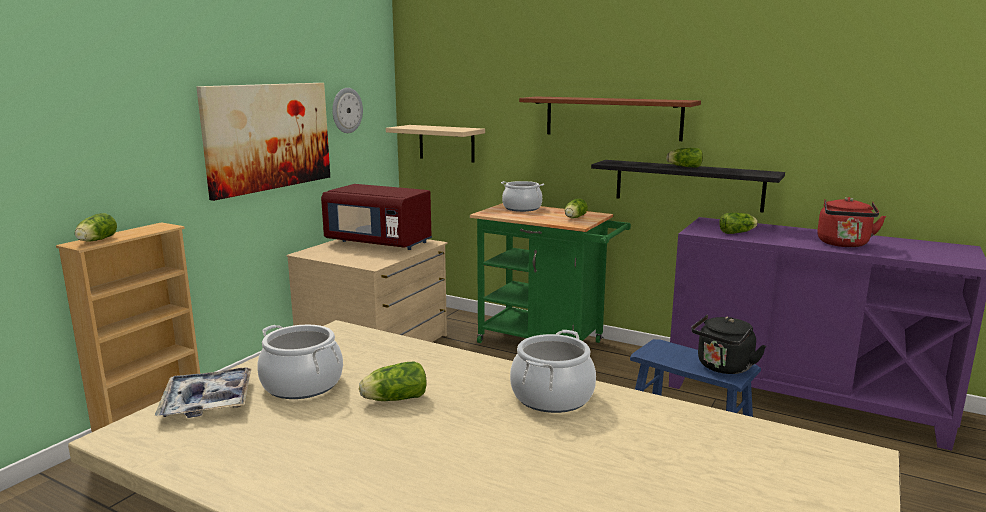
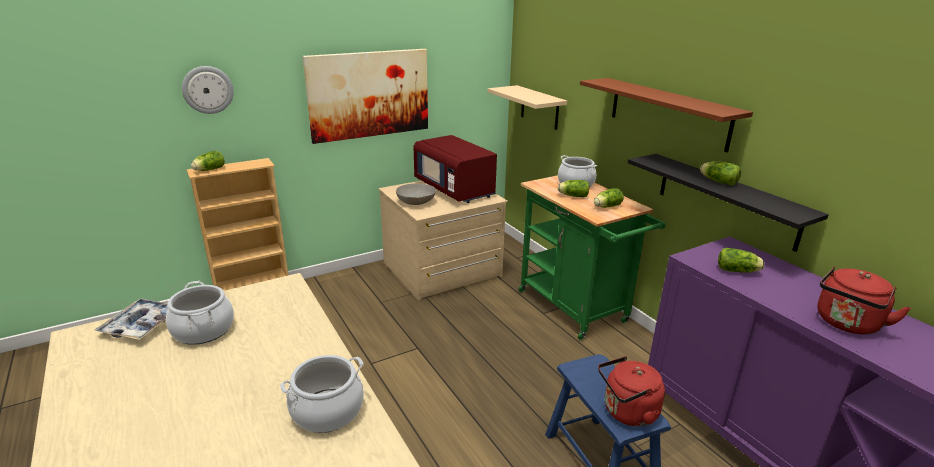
camera: 30 degrees right, 10 degrees up
wall clock [332,88,363,133] -> wall clock moved to [182,66,234,114]
lettuce [359,362,427,401] -> lettuce moved to [558,180,589,197]
black kettle [691,315,766,374] -> red kettle [598,356,665,427]
none -> grey bowl [396,184,436,205]

